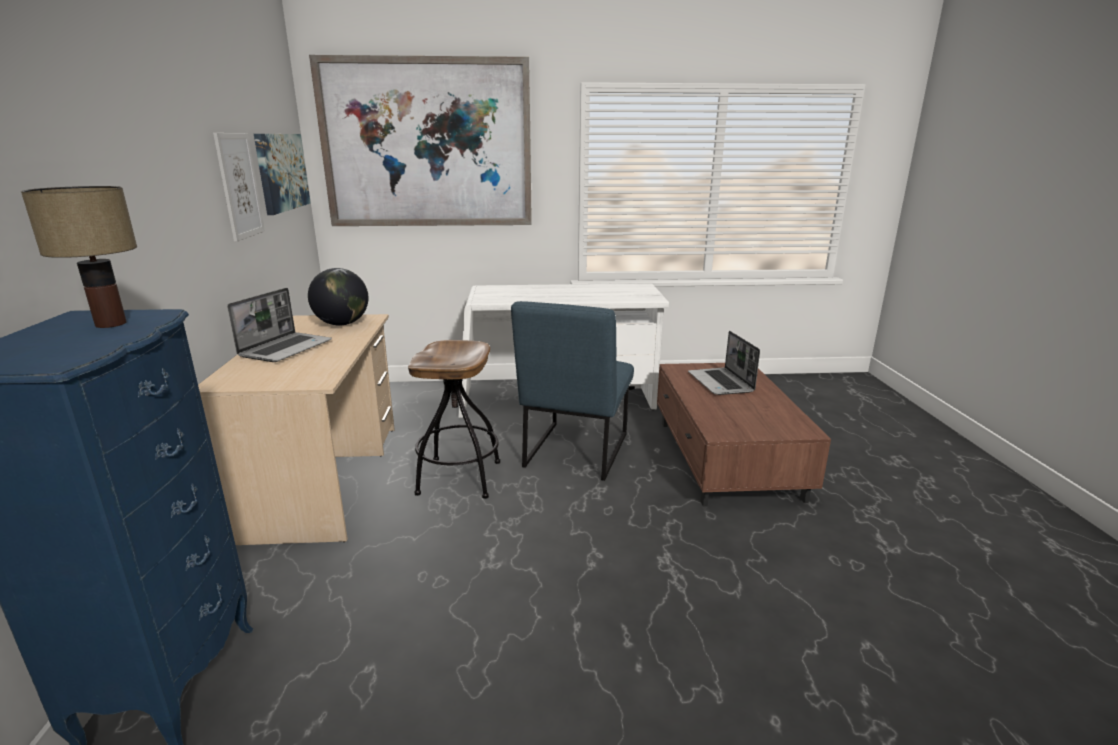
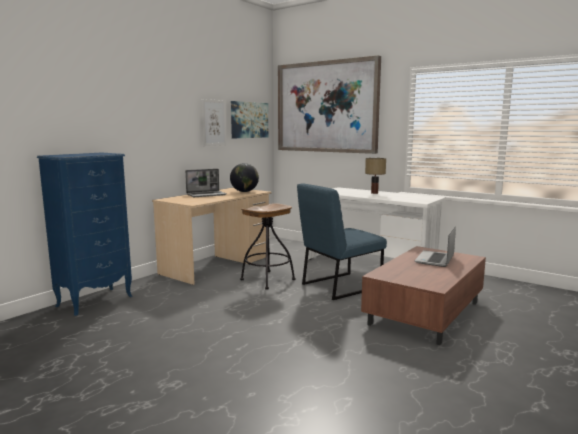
camera: 40 degrees right, 10 degrees down
table lamp [21,186,137,328] -> table lamp moved to [365,158,386,194]

